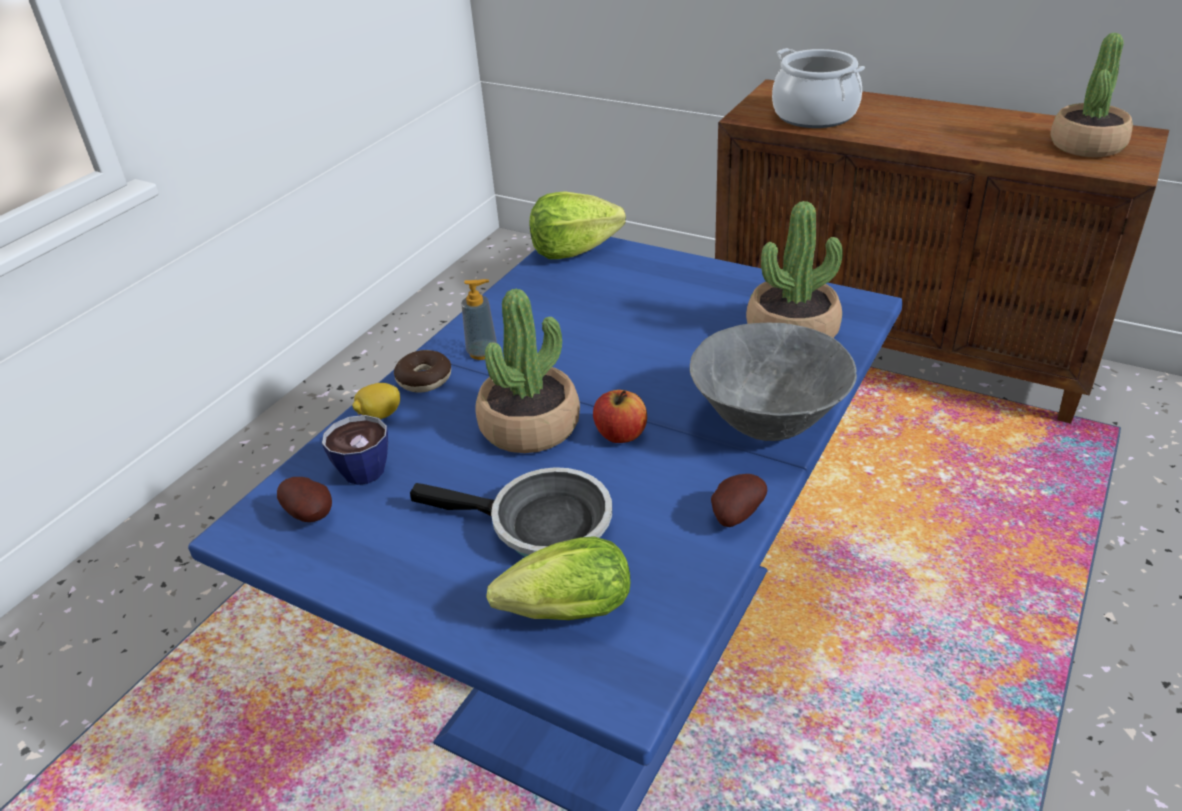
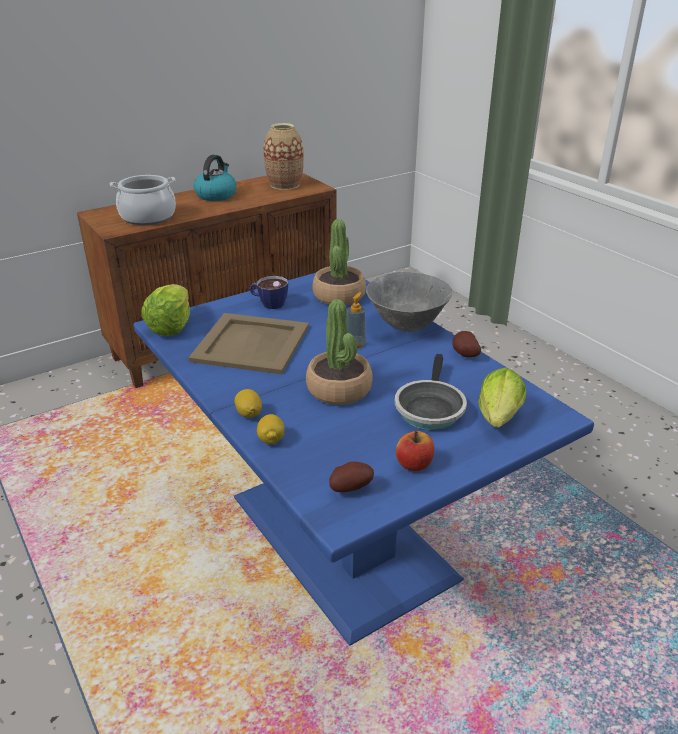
camera: 65 degrees left, 5 degrees down
cup [322,414,388,485] -> cup moved to [250,276,288,309]
donut [394,350,451,393] -> lemon [235,389,262,418]
frying pan [410,467,612,557] -> frying pan turned 150 degrees clockwise [395,354,467,430]
soap dispenser [461,279,497,360] -> soap dispenser moved to [347,292,366,348]
apple [593,390,647,443] -> apple moved to [396,431,434,471]
potted plant [1050,33,1133,157] -> vase [264,123,304,190]
none -> beige tray [188,313,309,374]
none -> kettle [194,155,237,201]

